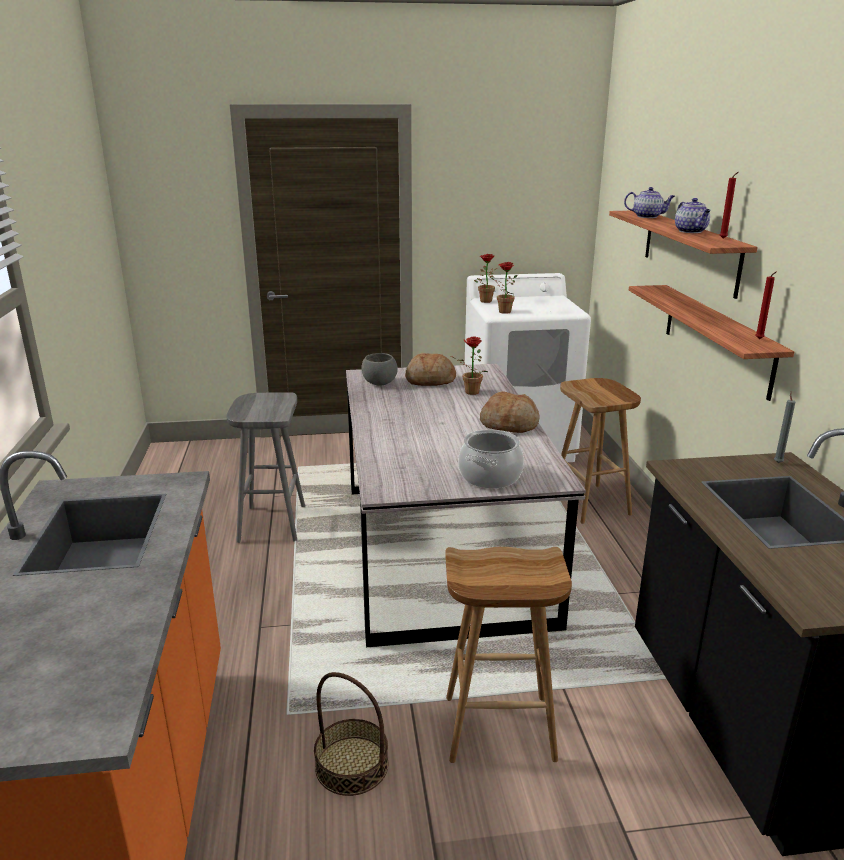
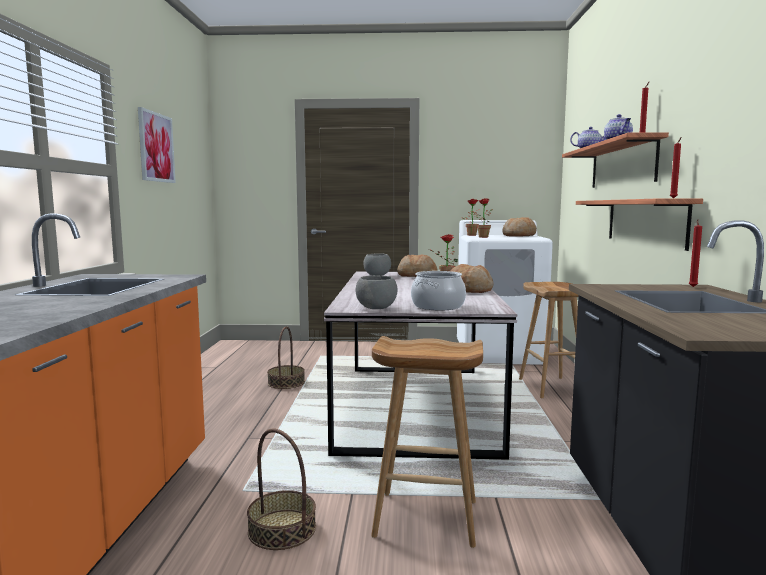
camera: 10 degrees right, 15 degrees down
grey stool [226,392,305,543] -> basket [267,326,305,389]
grey candle [774,391,795,463] -> red candle [689,219,702,287]
none -> picture [138,107,176,183]
none -> grey bowl [356,275,398,309]
none -> bread [502,217,537,237]

